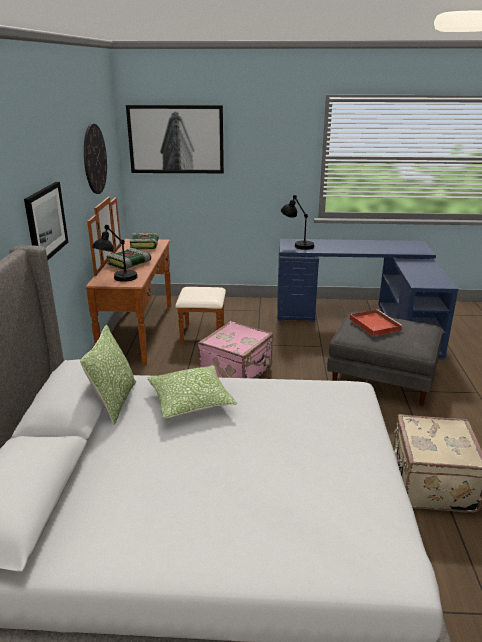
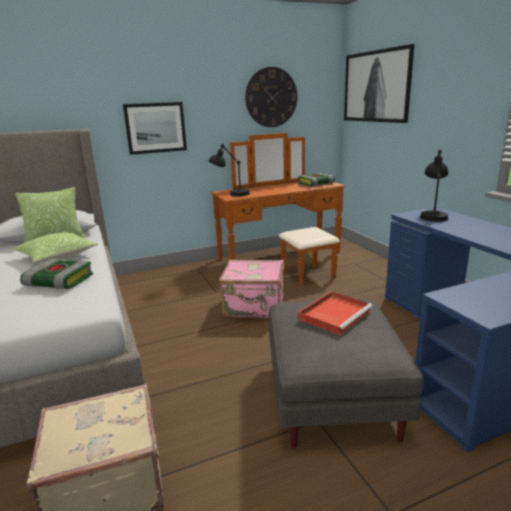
camera: 65 degrees right, 5 degrees down
book [107,248,151,269] -> book moved to [20,259,93,289]

